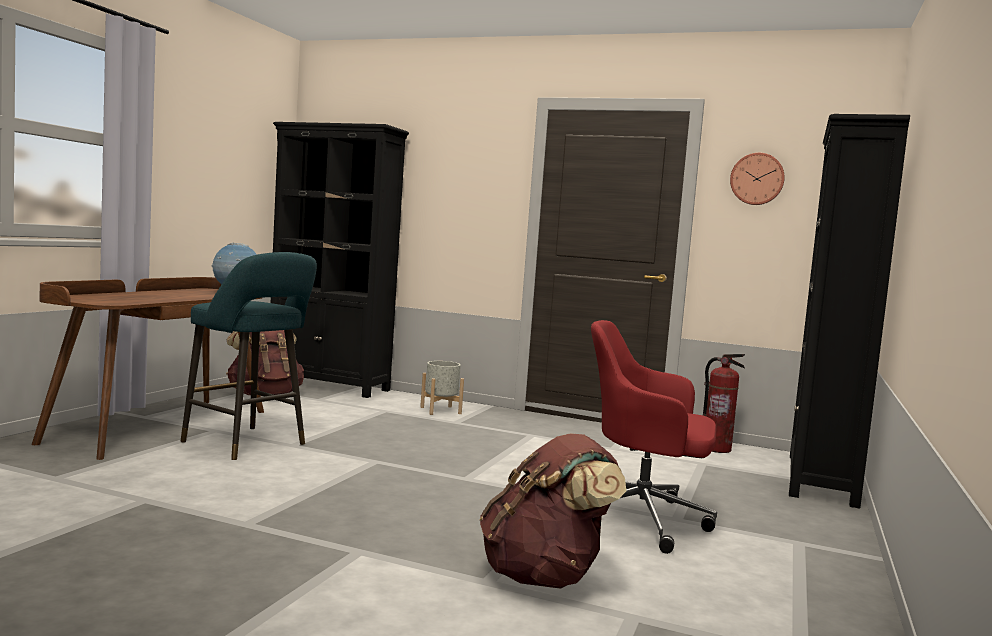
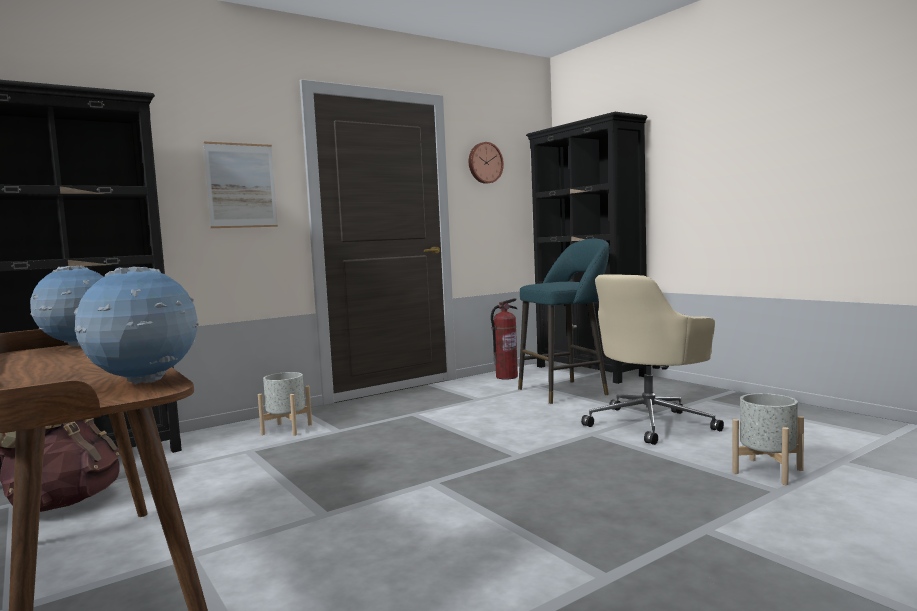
camera: 55 degrees left, 0 degrees up
turquoise stool [180,252,317,460] -> turquoise stool moved to [518,239,610,404]
brown backpack [480,433,626,589] -> grey planter [733,393,804,485]
red office chair [591,320,717,554] -> beige office chair [581,274,724,445]
none -> globe [74,267,199,385]
none -> picture [203,142,278,228]

